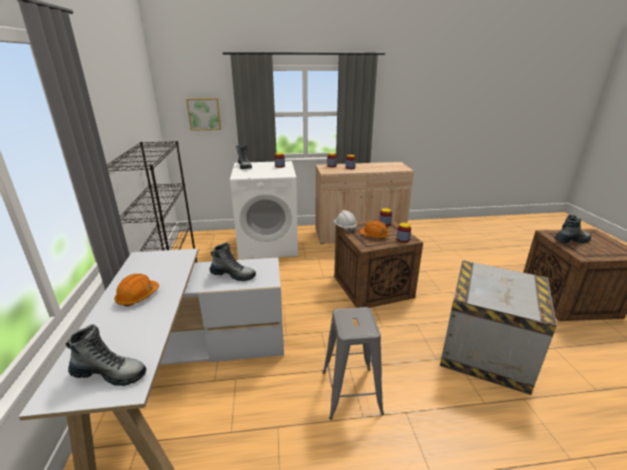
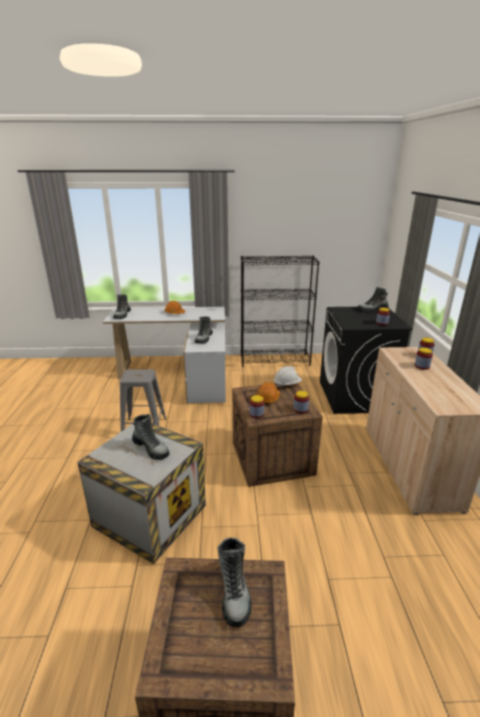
camera: 95 degrees right, 0 degrees up
picture [186,98,221,131] -> none
white washing machine [230,161,298,260] -> black washing machine [320,307,413,414]
none -> boot [132,414,169,460]

